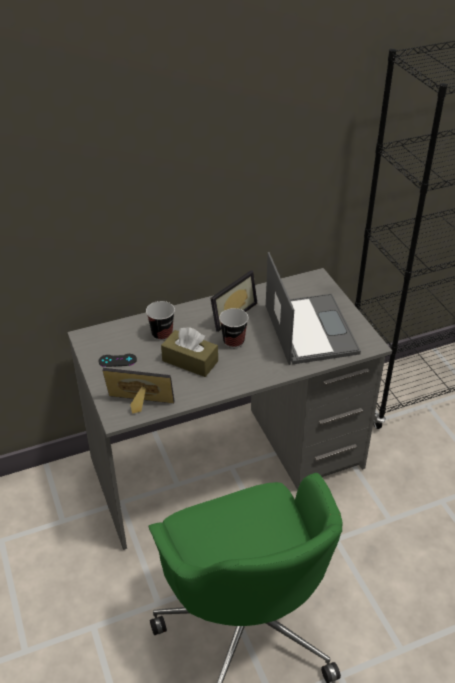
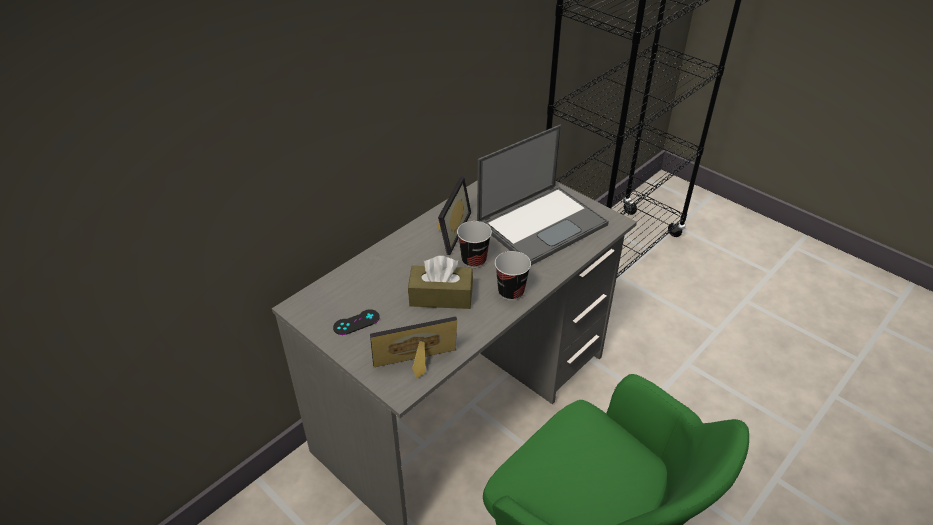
camera: 25 degrees left, 0 degrees up
cup [146,301,175,341] -> cup moved to [495,251,531,301]
laptop [266,252,361,365] -> laptop turned 90 degrees clockwise [477,125,609,265]

